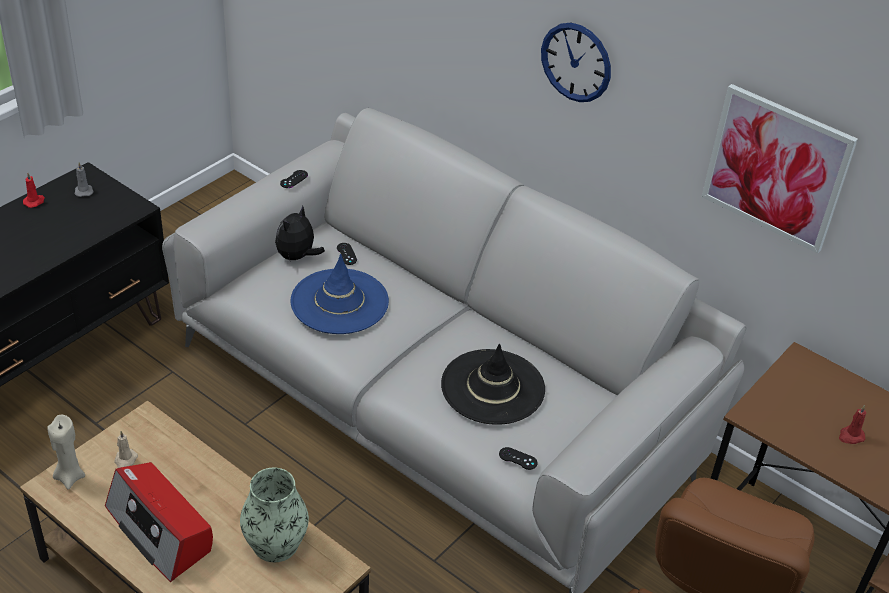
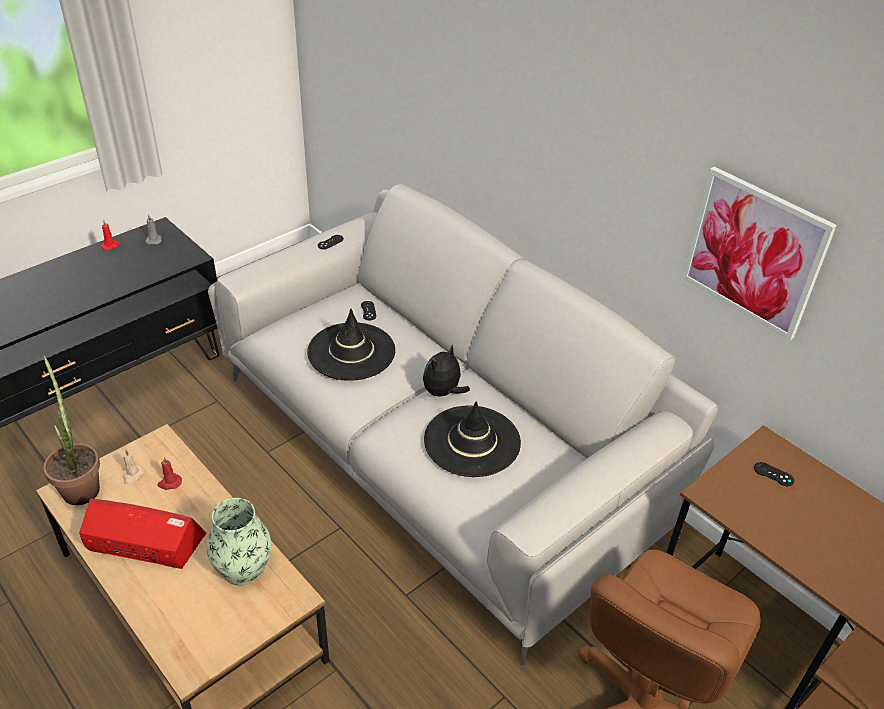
camera: 10 degrees right, 0 degrees up
beige candle [47,415,85,490] -> potted plant [43,355,100,505]
radio [105,462,213,582] -> radio turned 135 degrees clockwise [79,498,207,569]
plush toy [275,206,325,260] -> plush toy moved to [423,345,470,400]
blue hat [291,254,389,334] -> black hat [307,309,395,381]
black game controller [499,447,538,470] -> black game controller moved to [754,462,794,486]
wall clock [541,23,611,102] -> none
red candle [839,405,866,444] -> red candle moved to [158,457,182,490]

